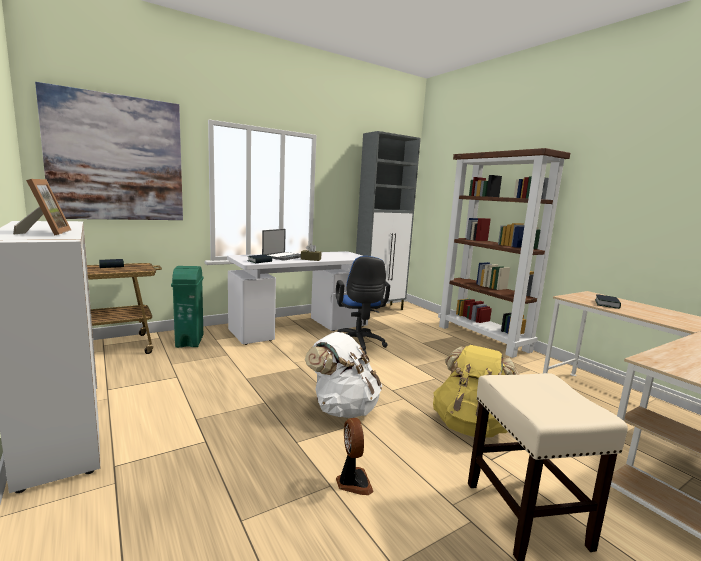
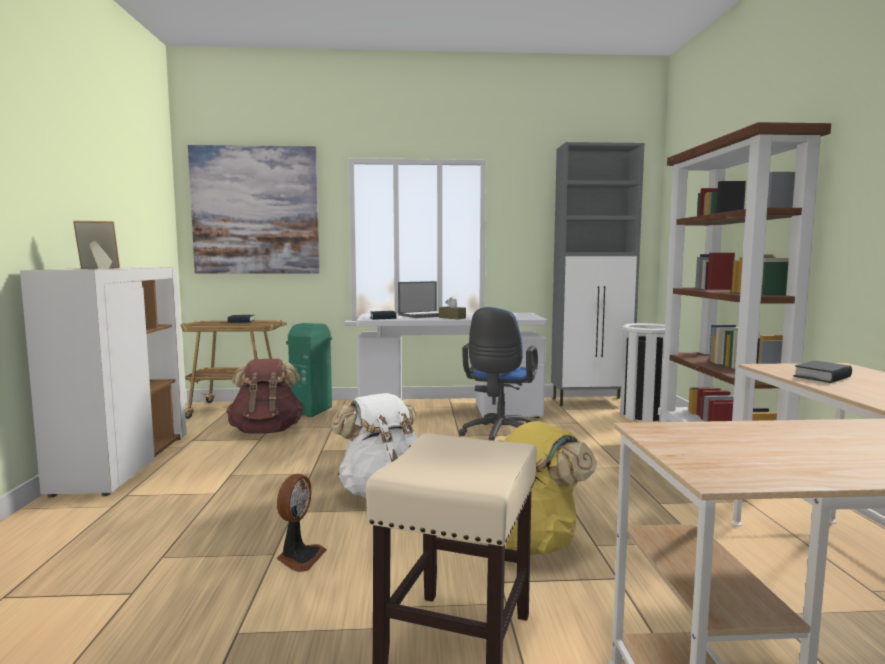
camera: 30 degrees right, 5 degrees down
picture frame [13,179,71,236] -> picture frame turned 120 degrees counterclockwise [73,221,120,269]
none -> brown backpack [226,359,303,434]
none -> white trash can [620,323,665,422]

